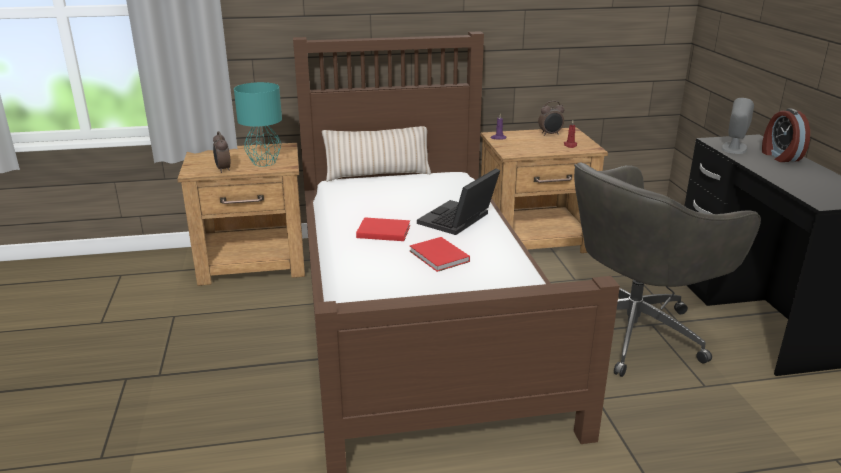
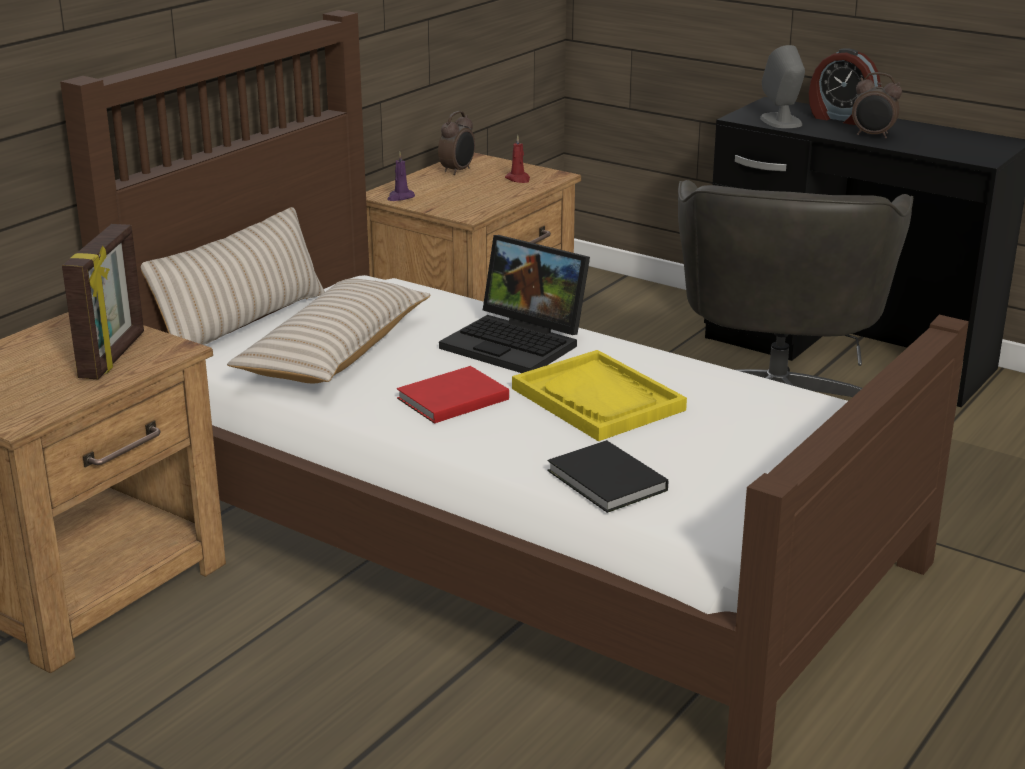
camera: 45 degrees left, 0 degrees up
alarm clock [213,131,231,173] -> alarm clock moved to [852,72,902,139]
turquoise table lamp [234,82,282,167] -> picture frame [62,224,144,379]
red book [410,237,470,272] -> yellow tray [512,350,687,441]
laptop [417,168,500,235] -> laptop turned 45 degrees counterclockwise [439,235,590,373]
none -> beige pillow [227,278,431,383]
none -> black book [548,440,668,513]

